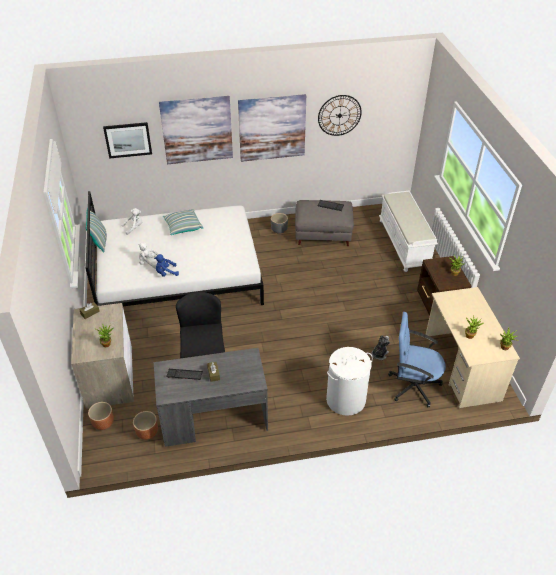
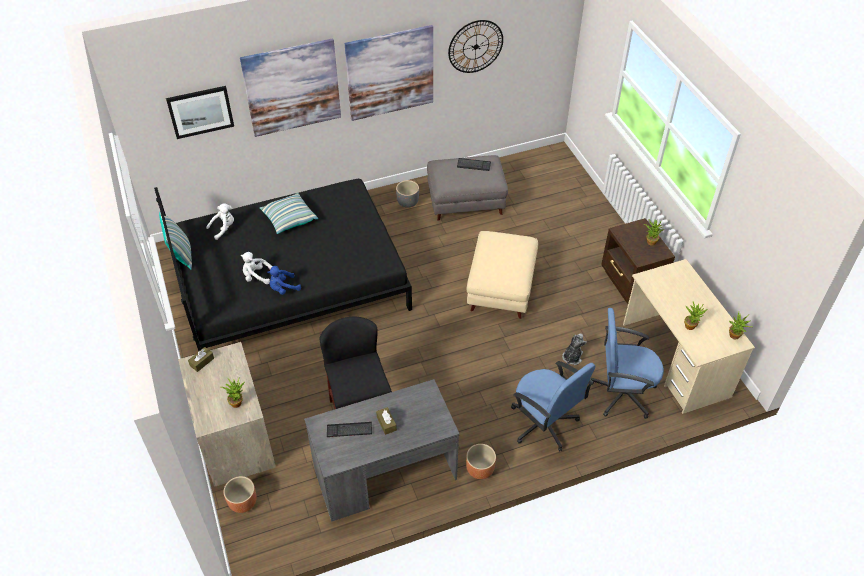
camera: 10 degrees left, 5 degrees up
white bed [85,191,264,306] -> black bed [154,179,412,351]
brown planter [133,411,158,440] -> brown planter moved to [466,444,496,479]
white laundry basket [326,347,373,416] -> blue office chair [511,361,595,451]
white bench [379,191,438,272] -> none
none -> beige ottoman [467,231,538,319]

